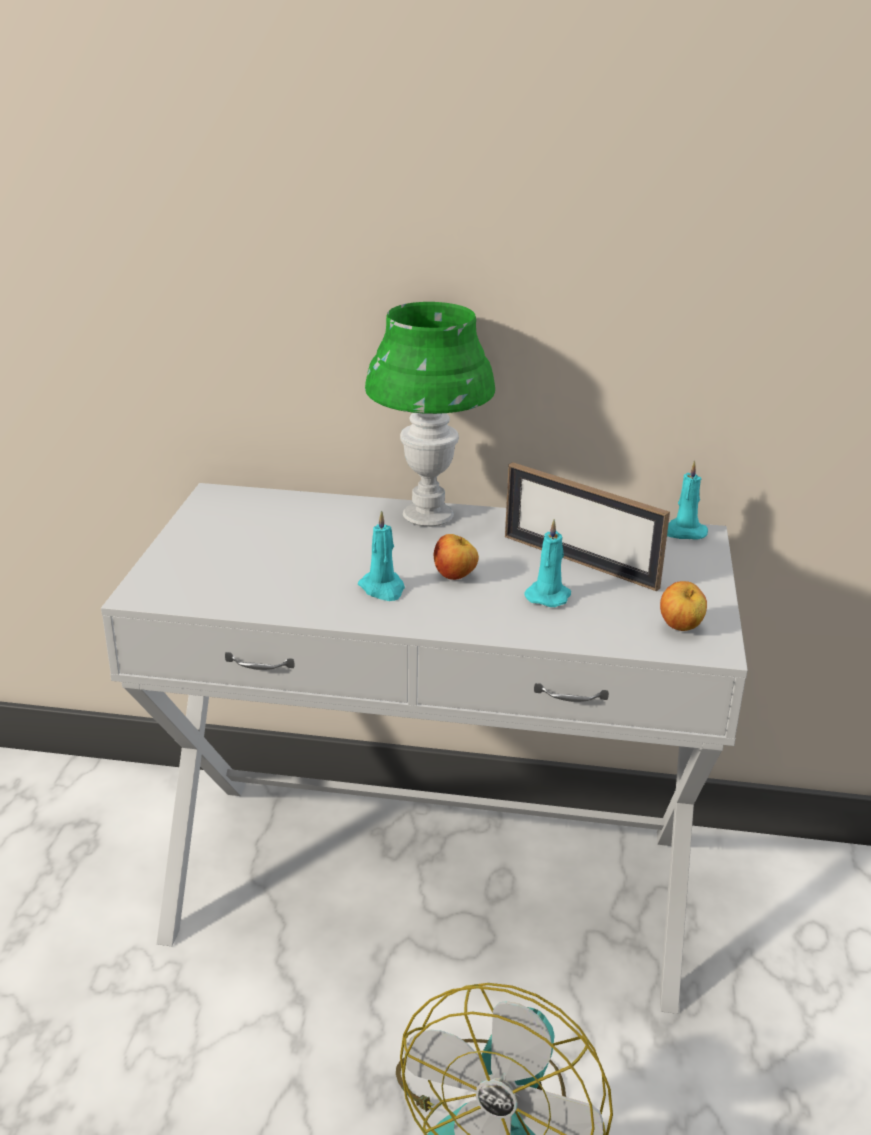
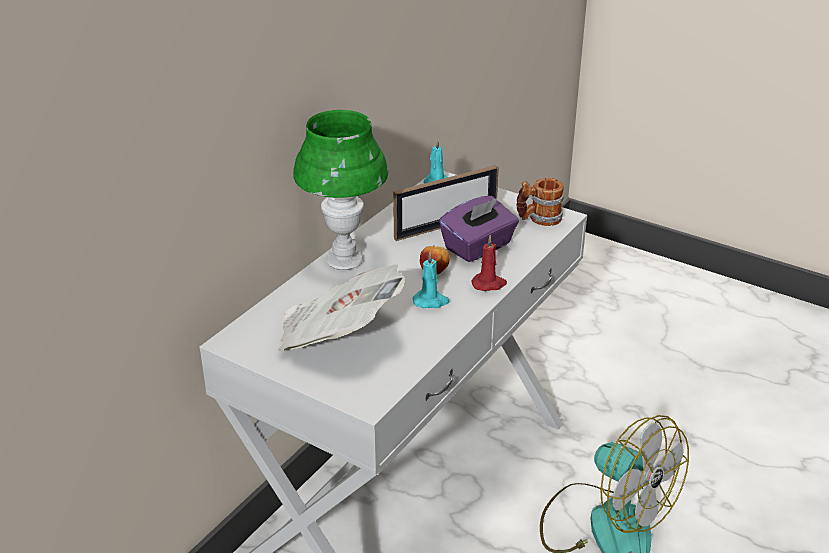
camera: 65 degrees left, 5 degrees up
turquoise candle [524,519,571,607] -> purple tissue box [439,196,519,262]
apple [660,581,707,631] -> mug [516,178,564,226]
none -> newspaper [278,264,405,351]
none -> red candle [471,235,507,291]

